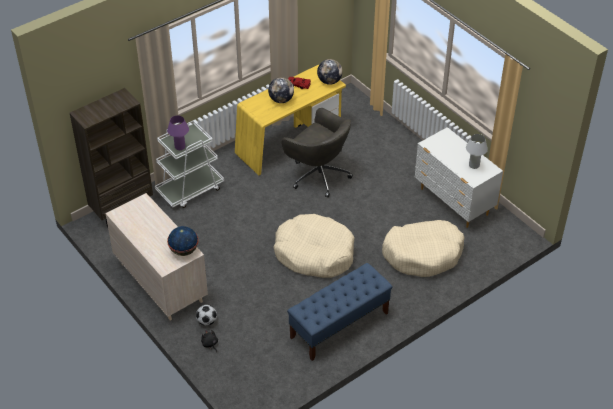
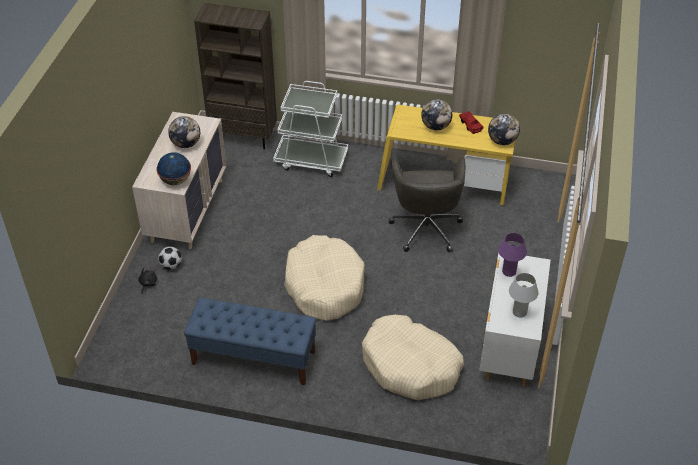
camera: 50 degrees right, 0 degrees up
purple table lamp [167,115,189,150] -> purple table lamp moved to [498,233,527,277]
none -> globe [168,116,200,148]

